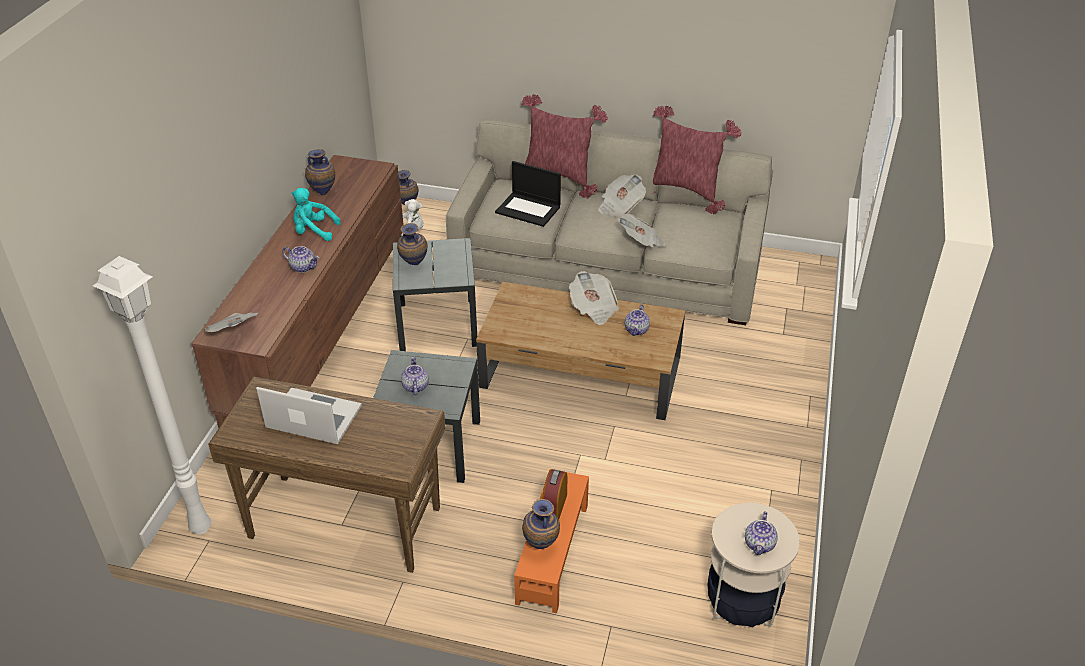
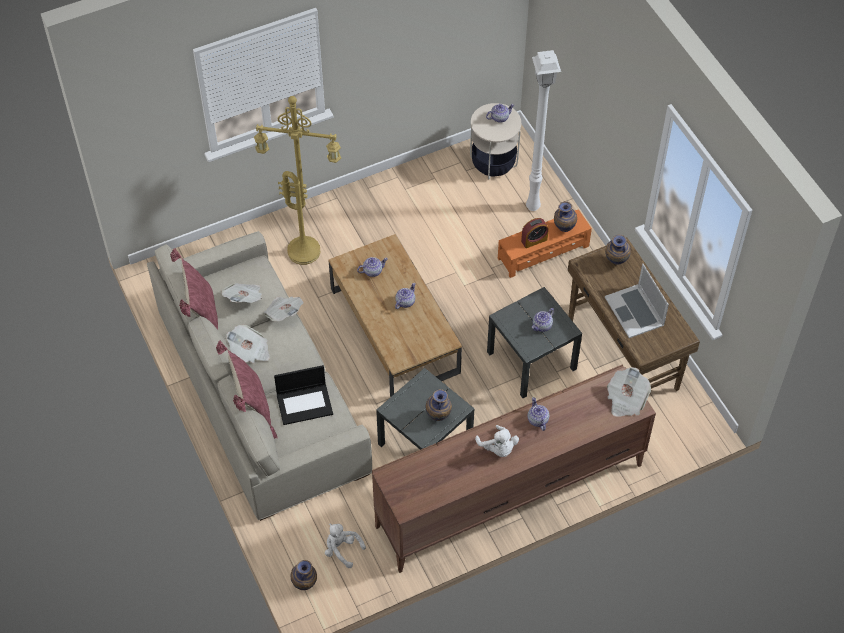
camera: 130 degrees left, 15 degrees up
white floor lamp [93,256,211,535] -> white floor lamp moved to [526,50,561,211]
turquoise plush toy [291,188,341,241] -> white plush toy [475,425,519,457]
vase [305,149,335,195] -> vase moved to [605,234,631,265]
laptop [495,161,561,227] -> laptop turned 90 degrees clockwise [274,365,333,425]
newspaper [569,271,619,325] -> newspaper moved to [222,283,262,303]
none -> yellow floor lamp [254,96,341,265]
none -> teapot [395,283,416,309]

